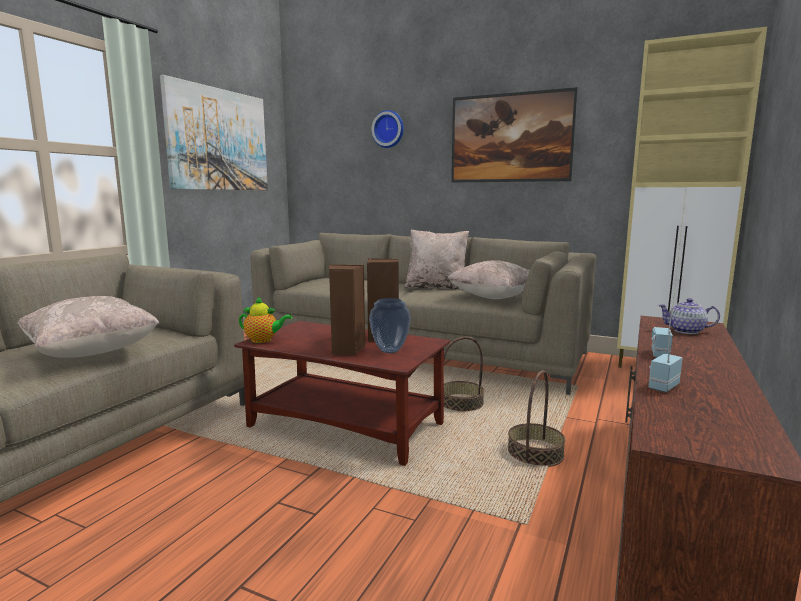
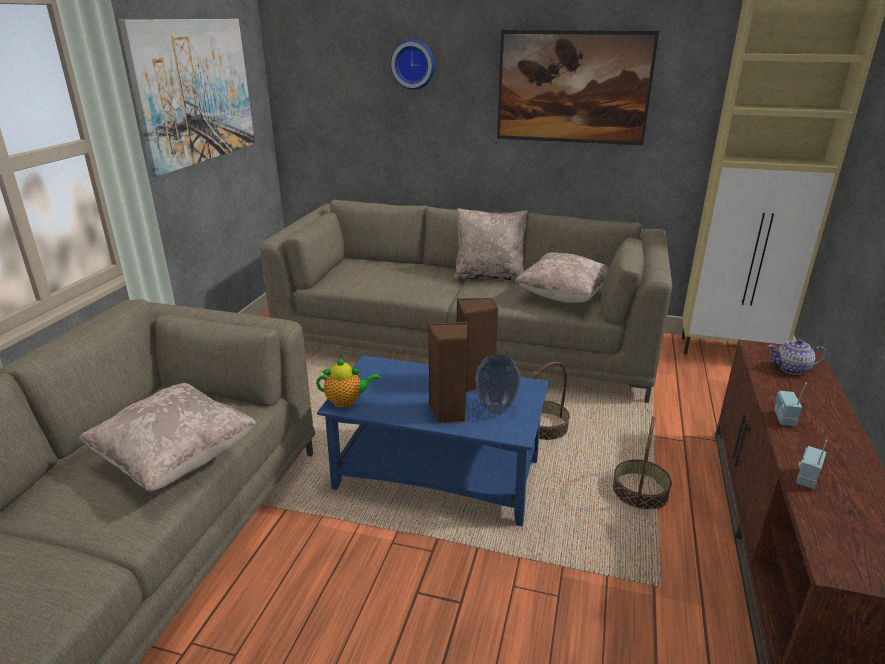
camera: 10 degrees left, 15 degrees up
brown coffee table [234,321,450,466] -> blue coffee table [317,355,549,526]

